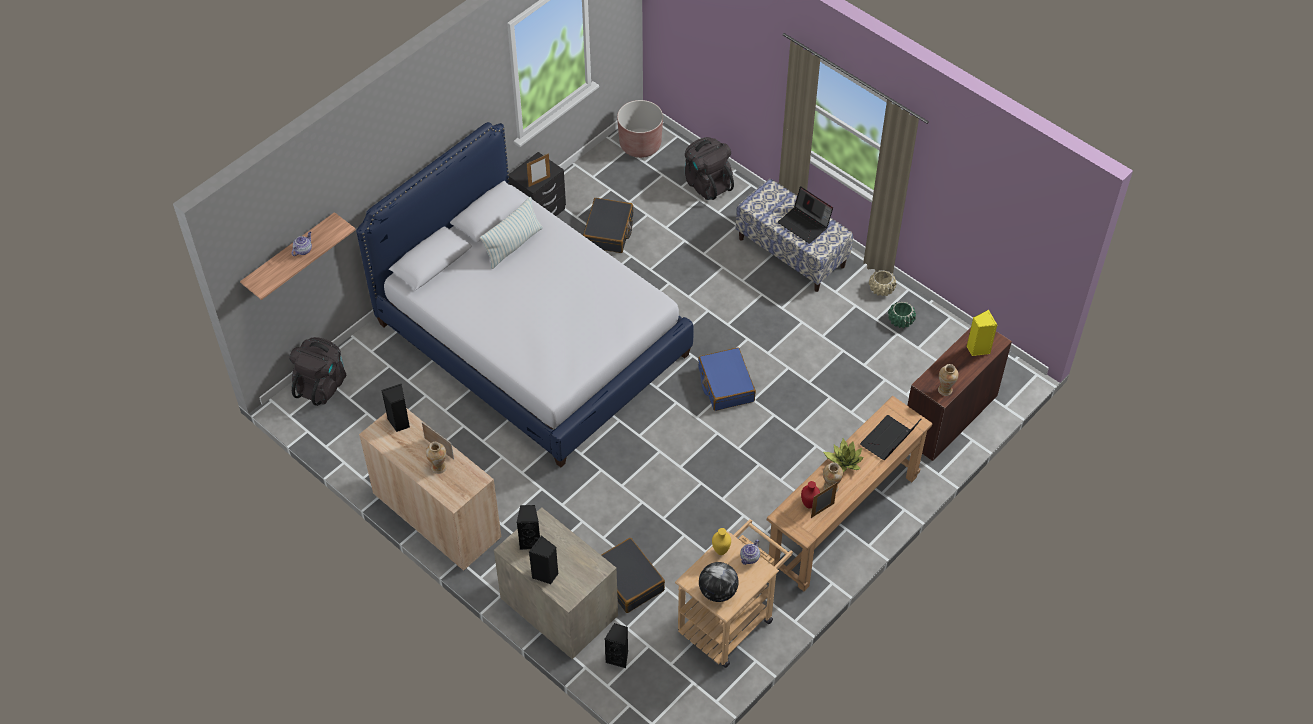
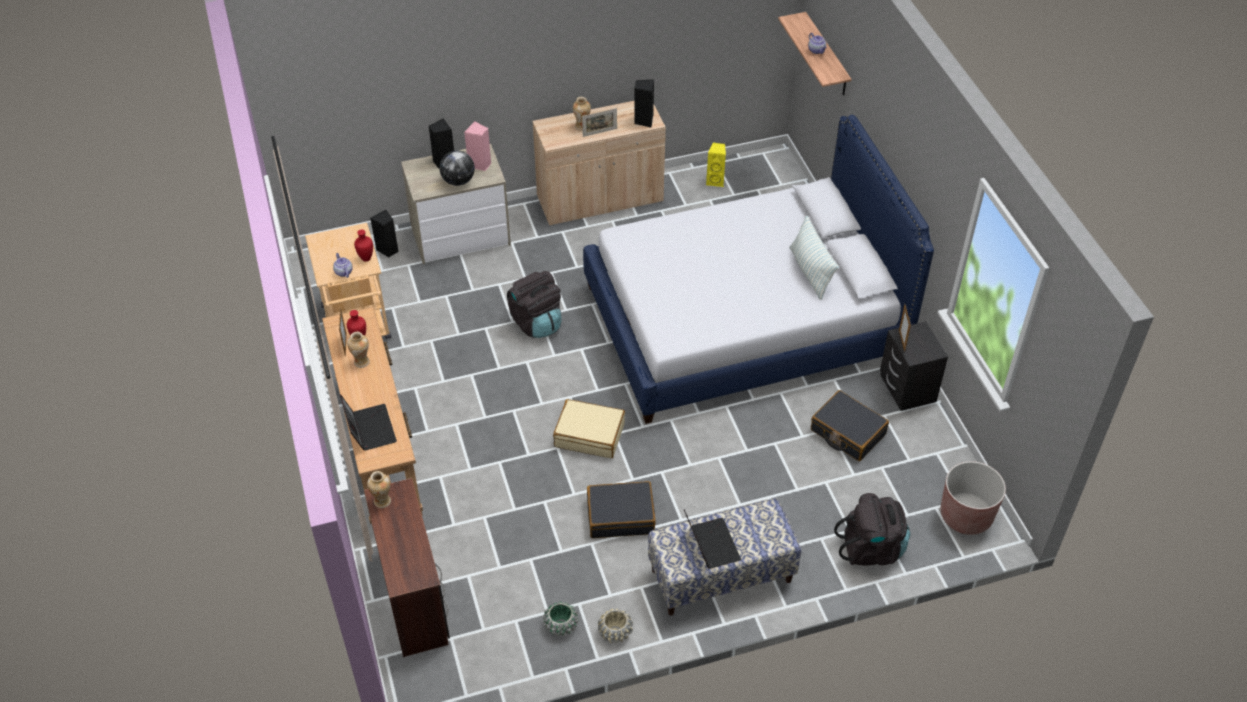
camera: 120 degrees right, 5 degrees down
black backpack [289,337,347,406] -> black backpack moved to [507,271,562,338]
black speaker [517,505,540,550] -> pink speaker [464,121,492,171]
black suitcase [601,538,665,613] -> black suitcase moved to [587,481,655,538]
blue suitcase [698,347,756,411] -> beige suitcase [553,399,625,458]
globe [699,562,739,602] -> globe moved to [440,150,475,186]
yellow vase [712,528,731,555] -> red vase [354,229,373,262]
laptop [778,187,833,244] -> laptop turned 90 degrees clockwise [684,509,741,569]
potted plant [823,438,864,472] -> none
yellow speaker [966,310,997,356] -> yellow speaker moved to [706,142,726,187]

